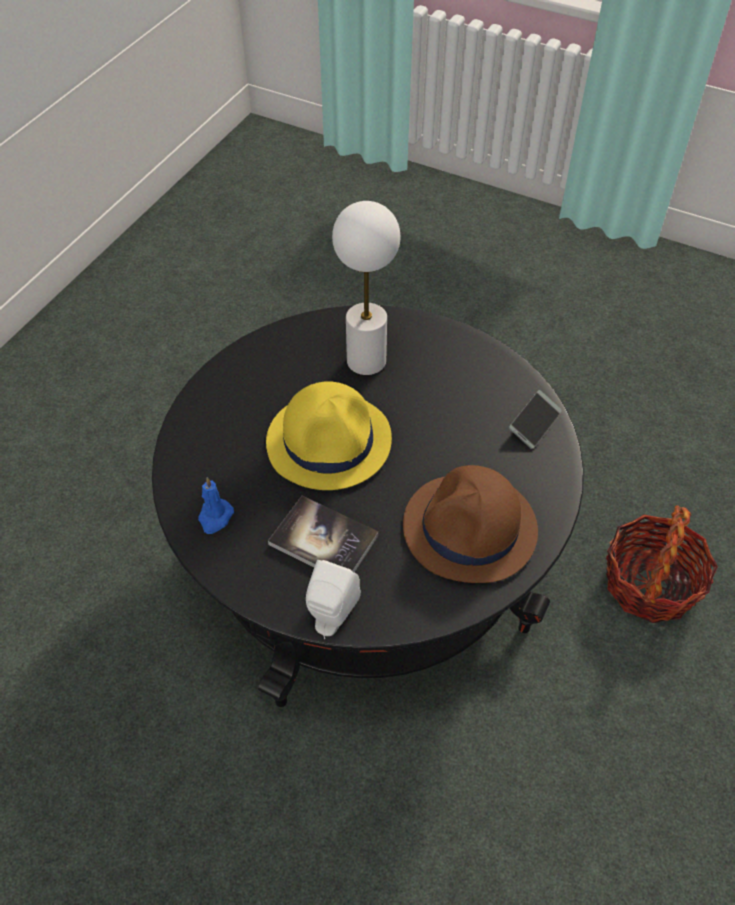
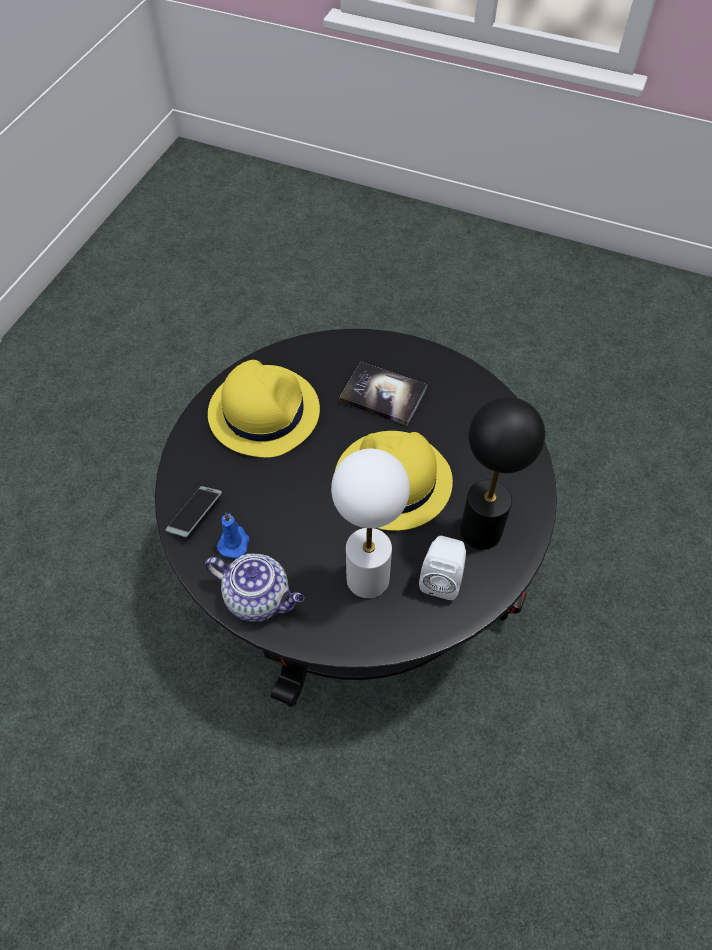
camera: 175 degrees right, 5 degrees up
blue candle [198,477,234,534] -> blue candle moved to [217,513,250,558]
white speaker [306,560,361,639] -> white speaker moved to [419,536,466,600]
brown hat [403,465,538,583] -> yellow hat [208,360,320,458]
basket [606,505,718,623] -> none
none -> teapot [205,554,304,622]
none -> black table lamp [460,397,545,550]

